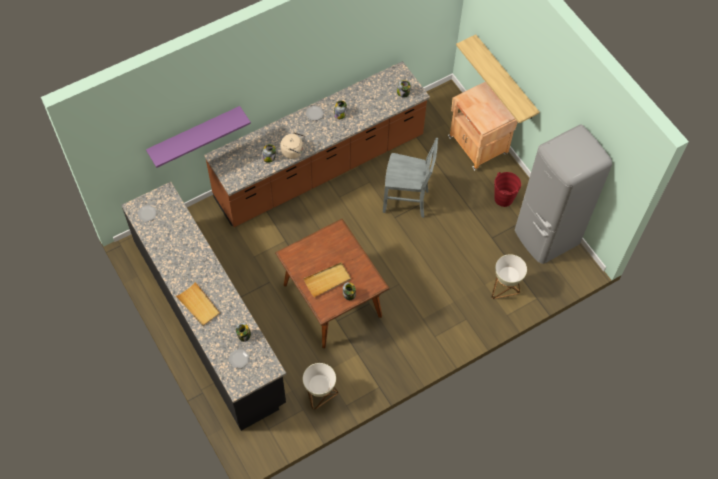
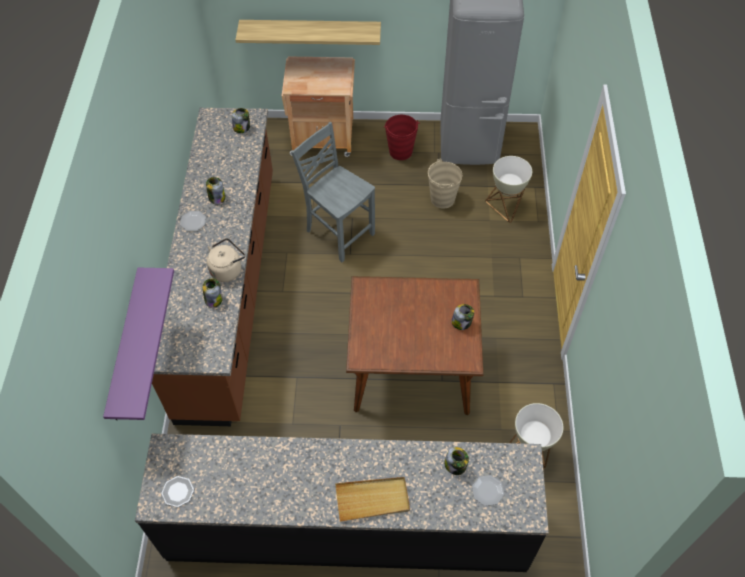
camera: 55 degrees left, 5 degrees down
beige tray [303,262,351,297] -> none
grey chair [383,138,438,218] -> grey chair turned 90 degrees counterclockwise [291,122,375,262]
none -> beige bucket [428,159,462,209]

